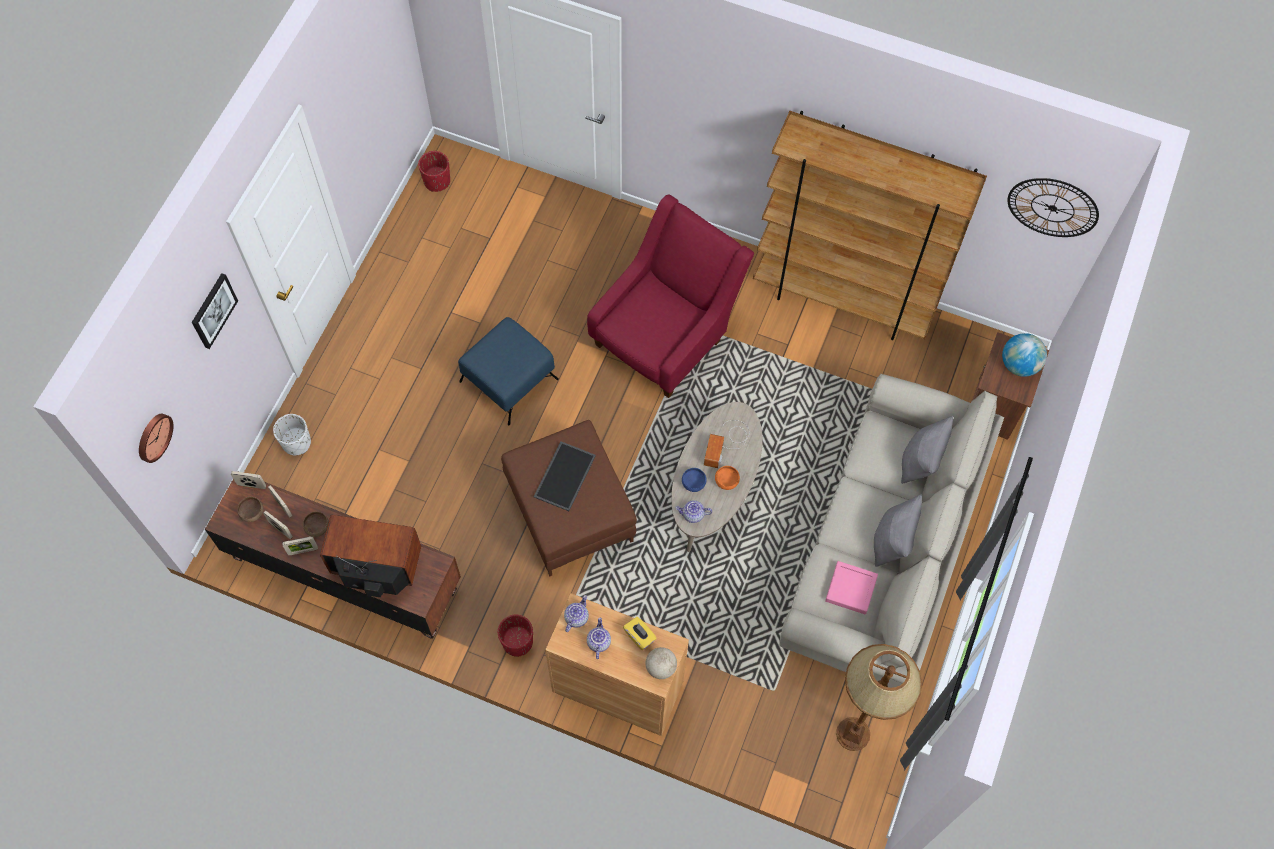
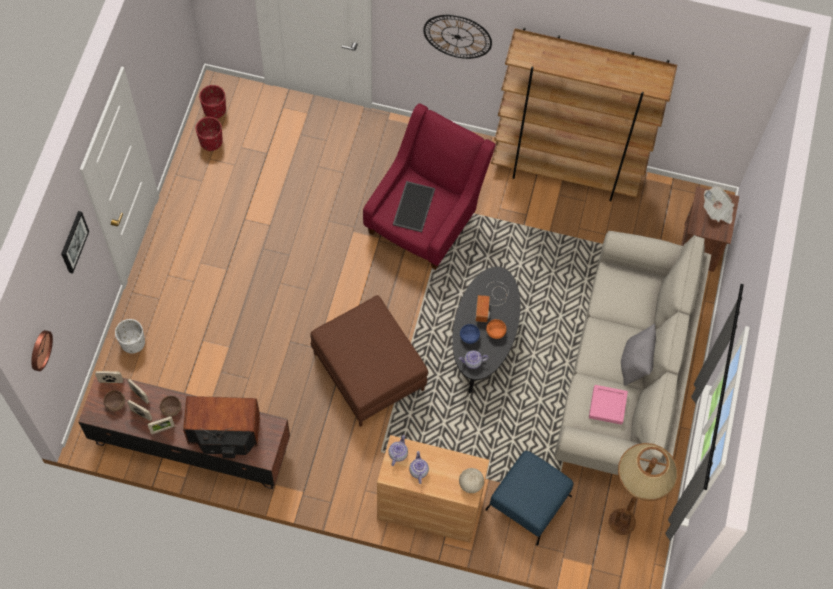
camera: 10 degrees left, 0 degrees up
blue ottoman [458,317,559,425] -> blue ottoman moved to [485,451,573,546]
red planter [498,615,533,657] -> red planter moved to [196,117,223,151]
tray [533,441,596,511] -> tray moved to [393,181,435,232]
yellow tissue box [623,617,657,650] -> none
beige coffee table [671,402,762,552] -> black coffee table [452,267,520,393]
grey pillow [901,416,953,484] -> none
globe [1002,333,1047,377] -> newspaper [704,186,735,224]
wall clock [1007,178,1099,237] -> wall clock moved to [423,15,492,59]

